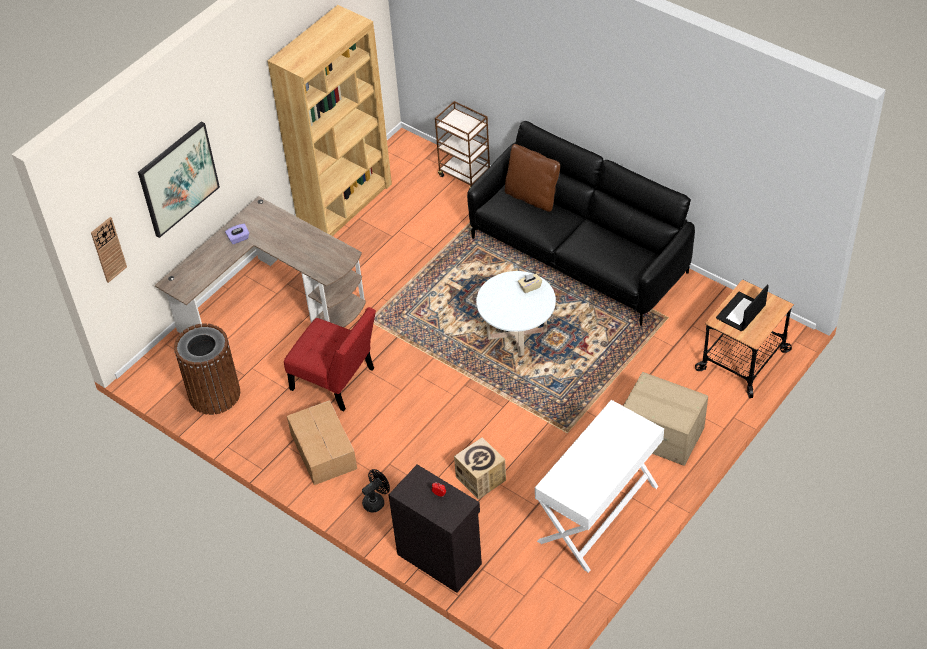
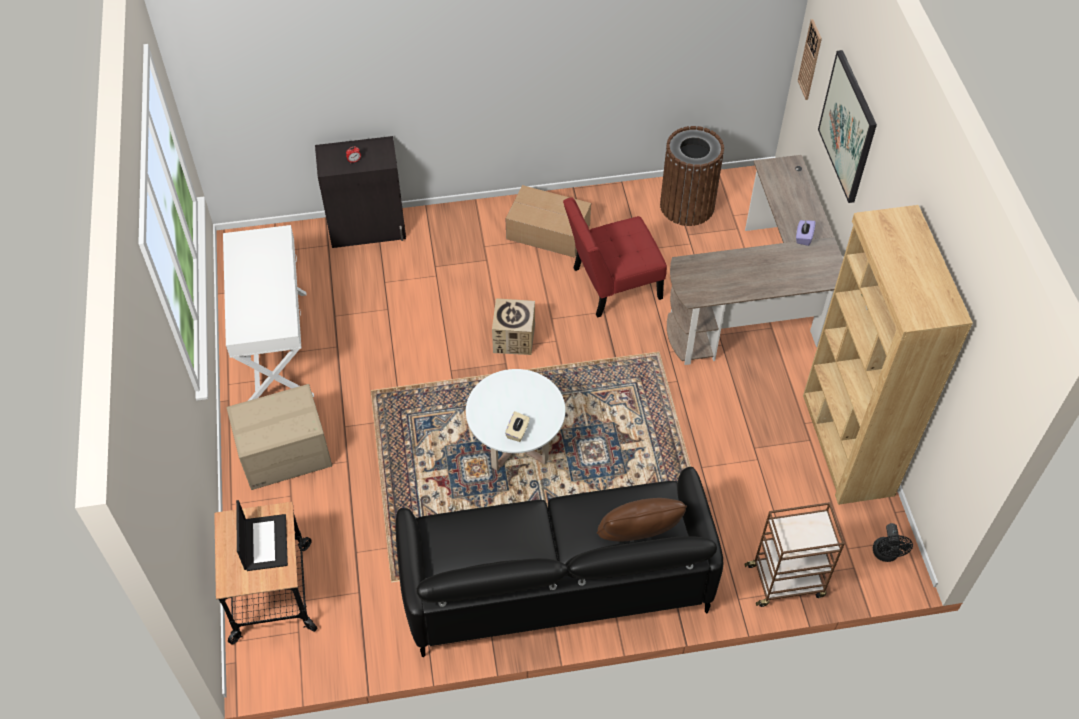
camera: 130 degrees right, 5 degrees up
black fan [362,469,390,513] -> black fan moved to [873,523,913,562]
cardboard box [454,437,506,500] -> cardboard box moved to [492,298,535,355]

